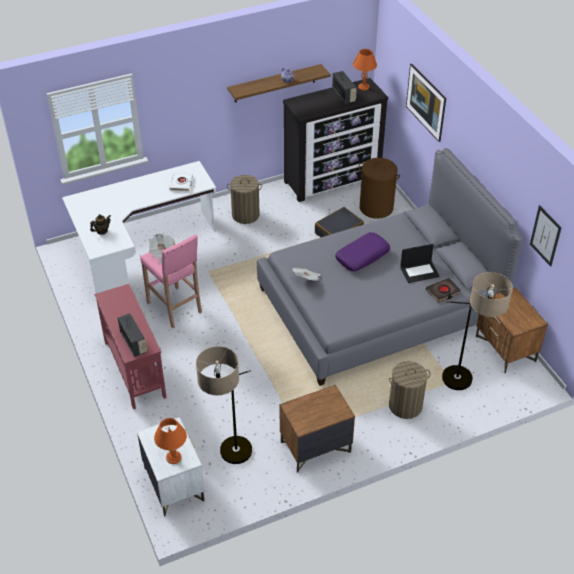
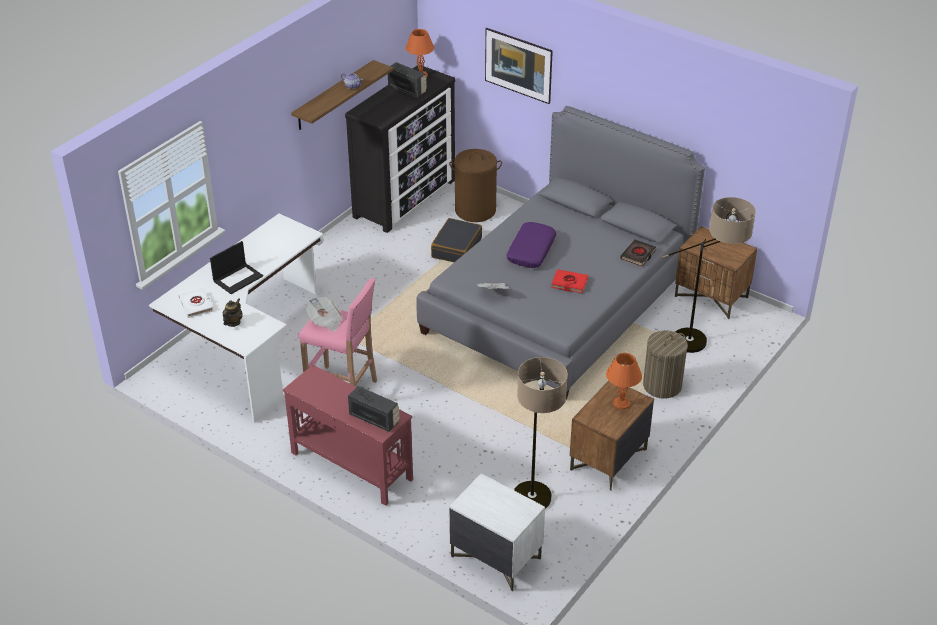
camera: 30 degrees left, 5 degrees down
orange table lamp [154,418,187,464] -> orange table lamp moved to [606,353,642,409]
white book [169,172,193,192] -> white book moved to [178,288,213,318]
laundry basket [227,175,262,224] -> none
laptop [400,244,440,283] -> laptop moved to [210,241,263,294]
picture [530,205,562,267] -> none
none -> red book [551,269,588,293]

